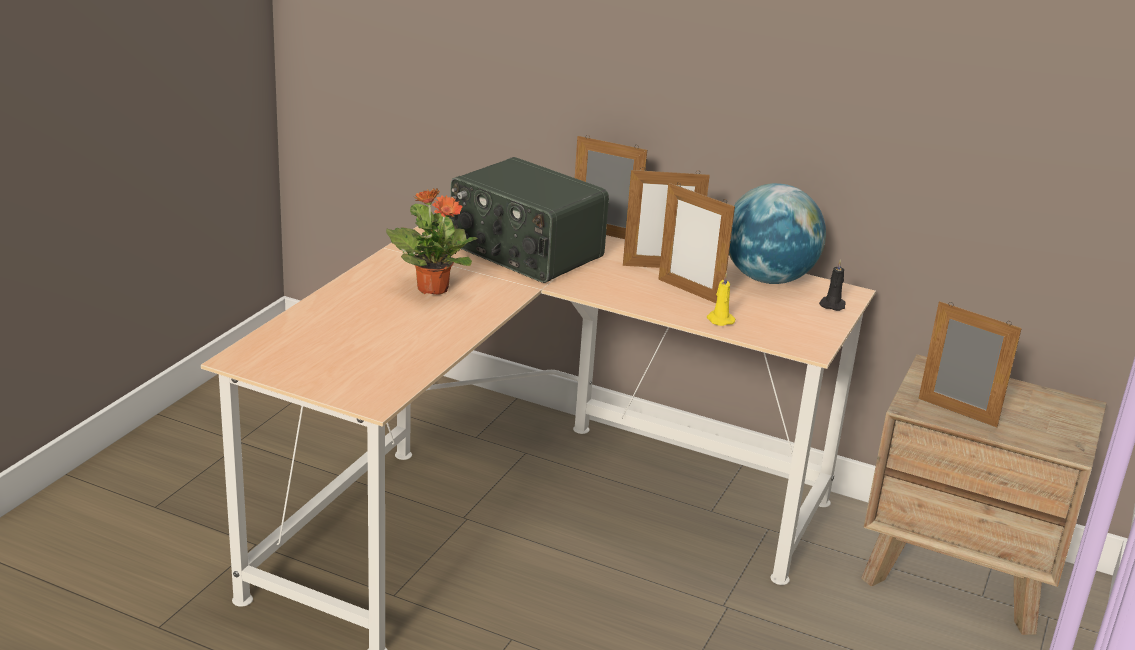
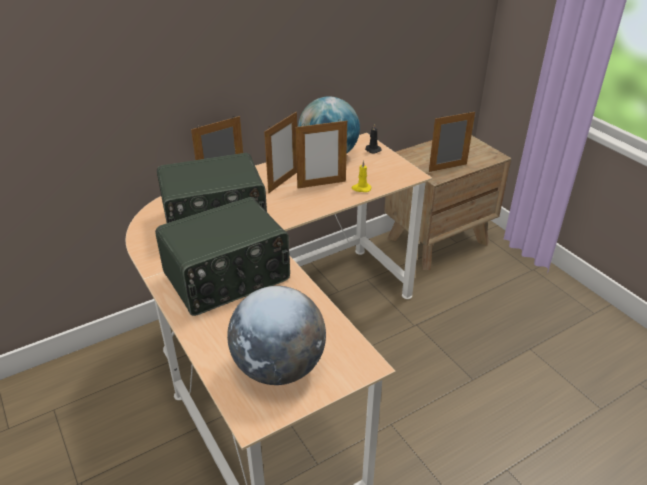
camera: 55 degrees left, 10 degrees up
potted plant [386,188,477,294] -> radio [155,197,290,316]
none -> globe [227,286,326,385]

